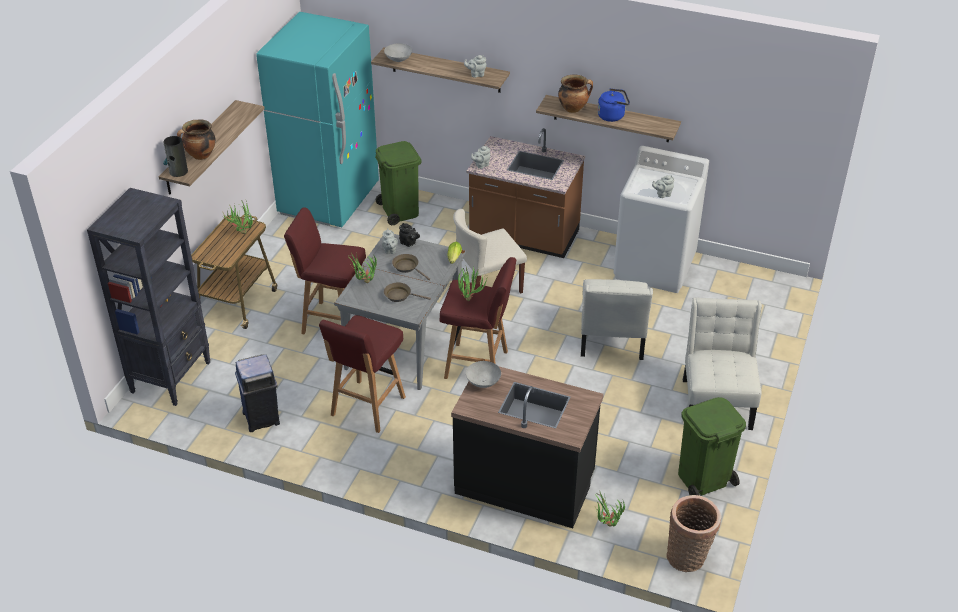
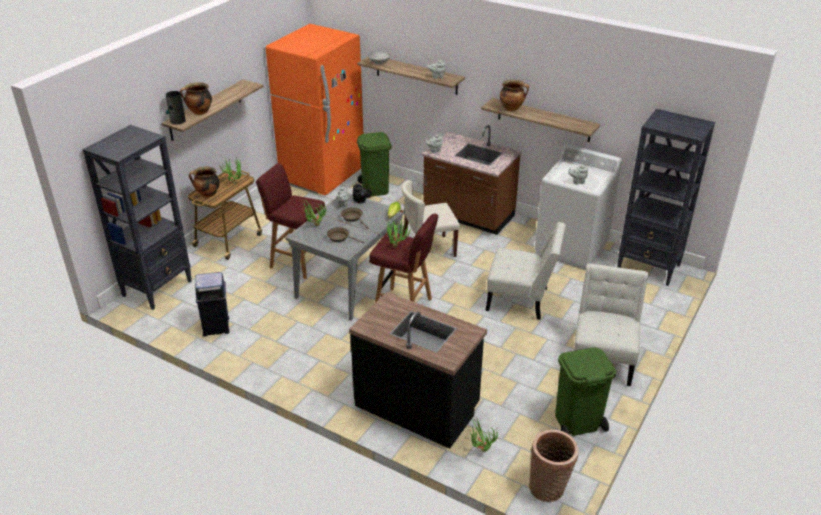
camera: 10 degrees right, 5 degrees down
turquoise fridge [256,12,379,227] -> orange fridge [266,24,363,196]
red stool [319,315,406,433] -> none
grey bowl [466,361,501,388] -> none
white chair [581,279,653,360] -> white chair turned 90 degrees counterclockwise [486,222,566,320]
blue kettle [597,88,630,122] -> none
none -> cooking pot [189,166,220,198]
none -> black bookcase [617,109,715,286]

